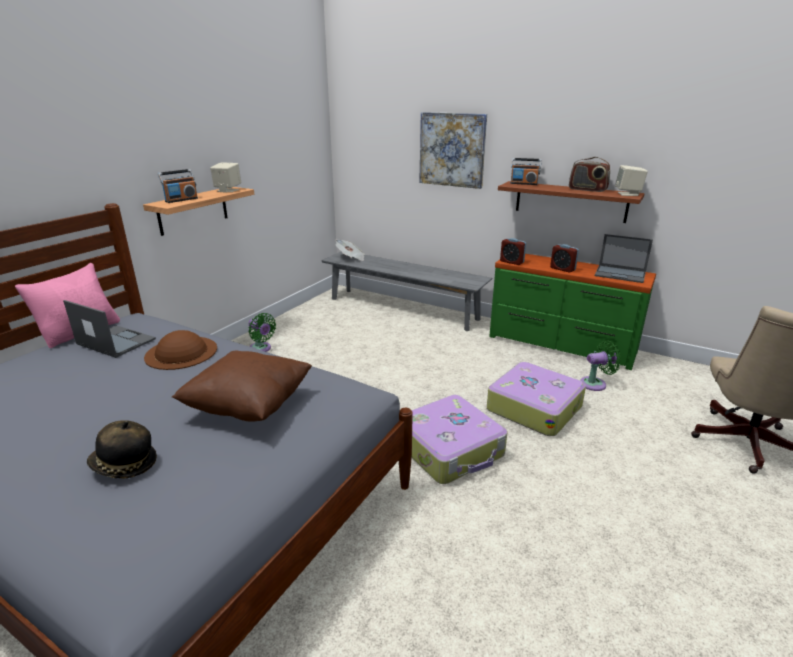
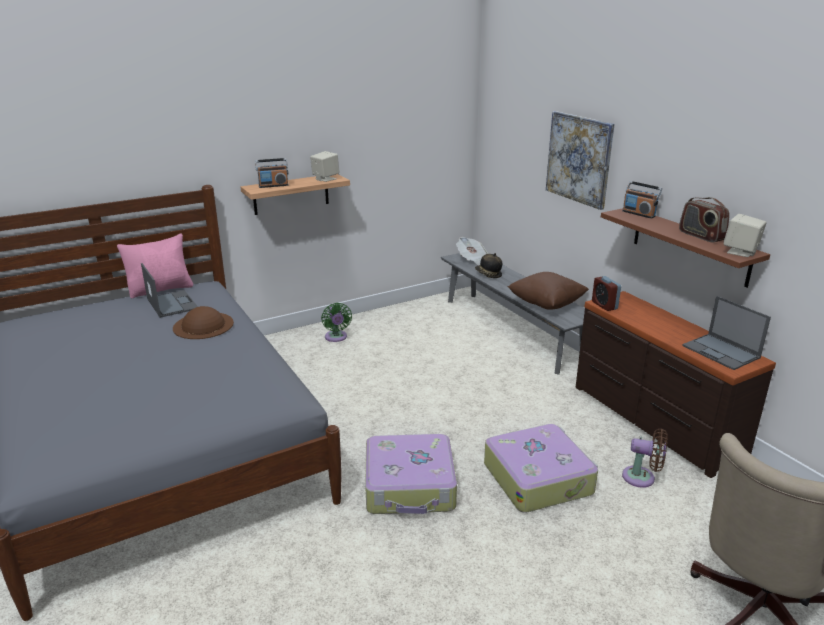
camera: 30 degrees right, 0 degrees up
hat [87,420,157,478] -> hat moved to [475,253,503,278]
brown pillow [172,351,312,422] -> brown pillow moved to [508,272,589,310]
green dresser [489,254,656,370] -> brown dresser [575,291,776,478]
alarm clock [550,244,579,273] -> none
green fan [580,341,621,391] -> brown fan [622,429,668,488]

